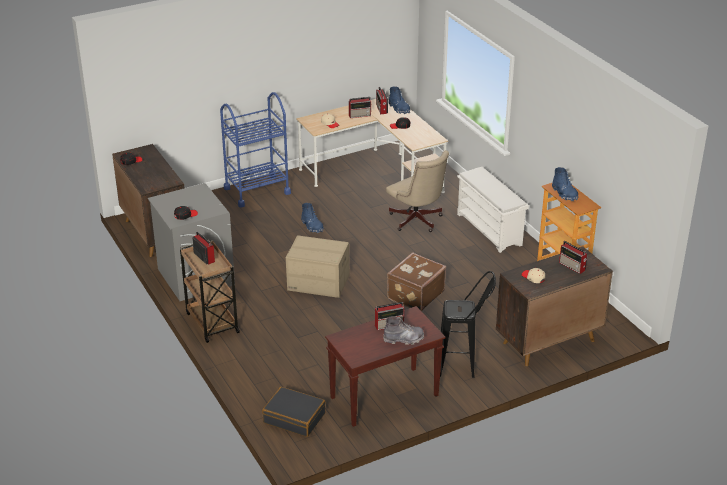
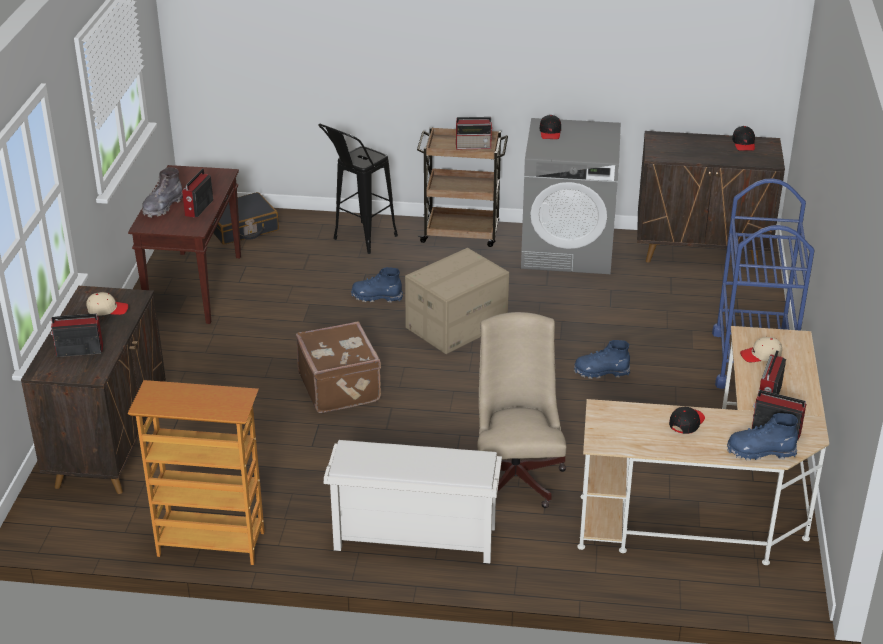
camera: 125 degrees right, 0 degrees up
beige office chair [386,150,449,232] -> beige office chair turned 90 degrees clockwise [477,312,567,508]
black stool [440,271,496,378] -> black stool moved to [318,124,398,254]
blue boot [552,167,578,201] -> blue boot moved to [351,267,403,302]

